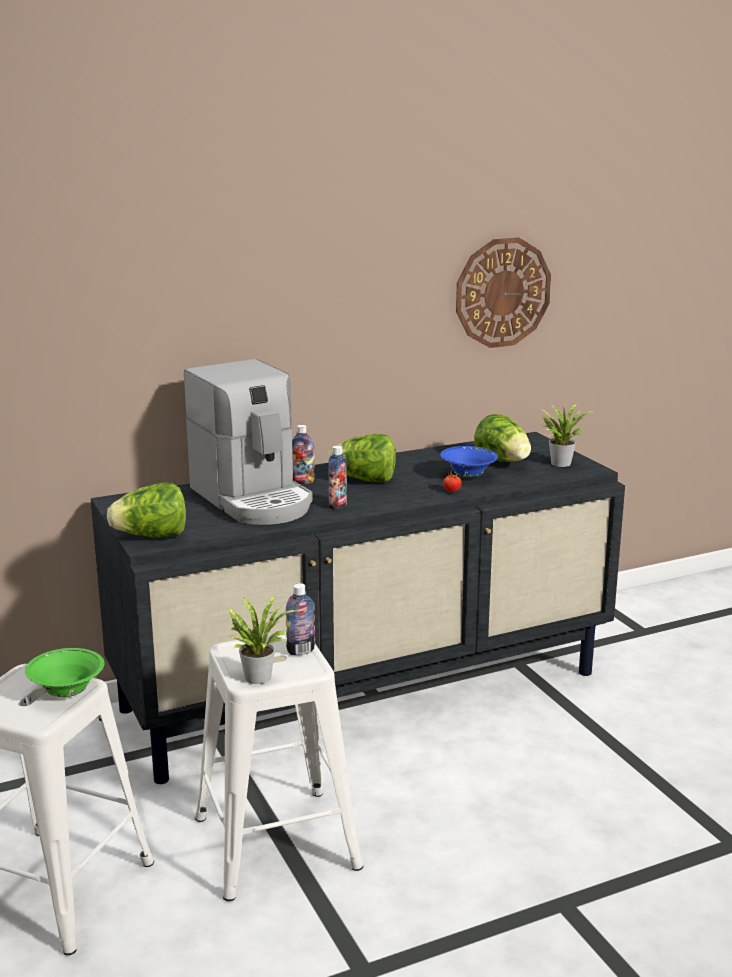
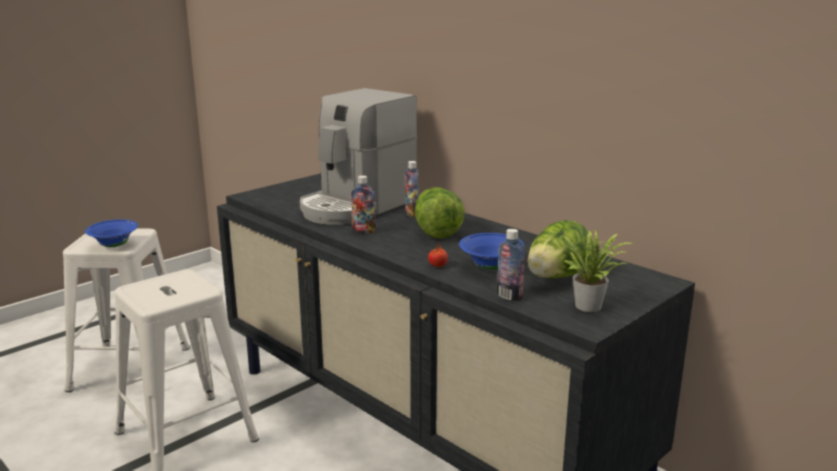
camera: 70 degrees right, 0 degrees up
green bowl [25,648,104,697] -> blue bowl [85,219,138,247]
lettuce [107,483,186,538] -> none
potted plant [226,596,298,684] -> none
bottle [286,583,315,655] -> bottle moved to [497,229,525,301]
wall clock [456,238,551,348] -> none

